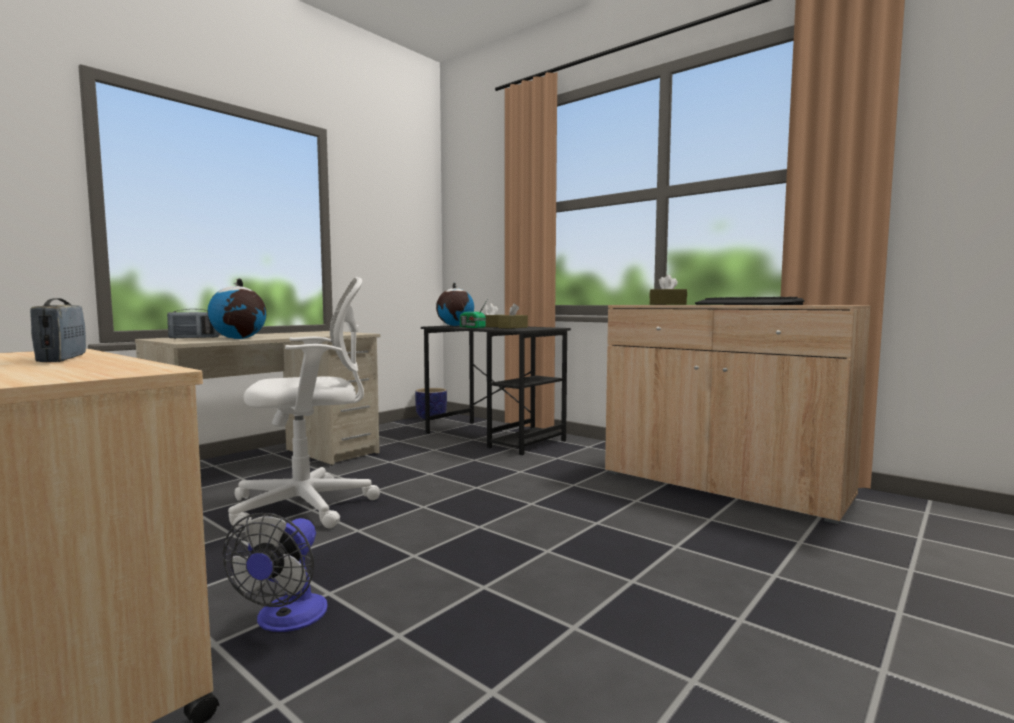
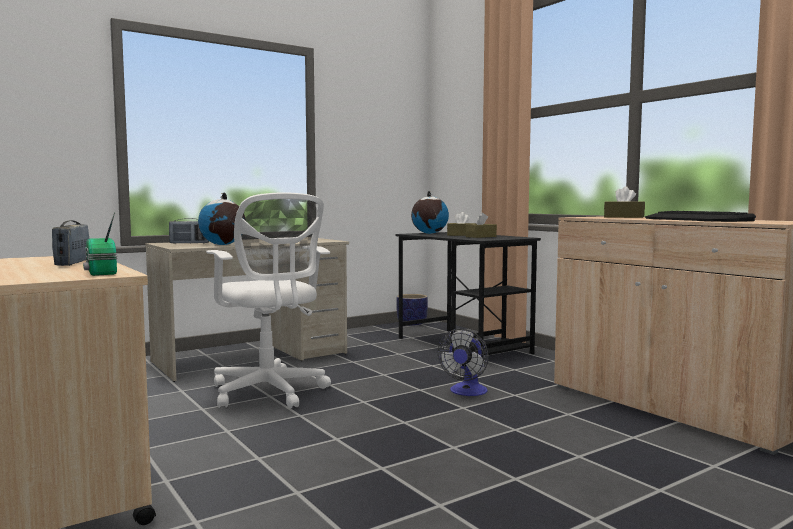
camera: 15 degrees right, 0 degrees up
fan [222,513,328,632] -> fan moved to [438,329,489,396]
white office chair [228,277,380,530] -> white office chair turned 60 degrees clockwise [206,192,331,409]
radio [460,300,487,328] -> radio moved to [83,212,117,276]

